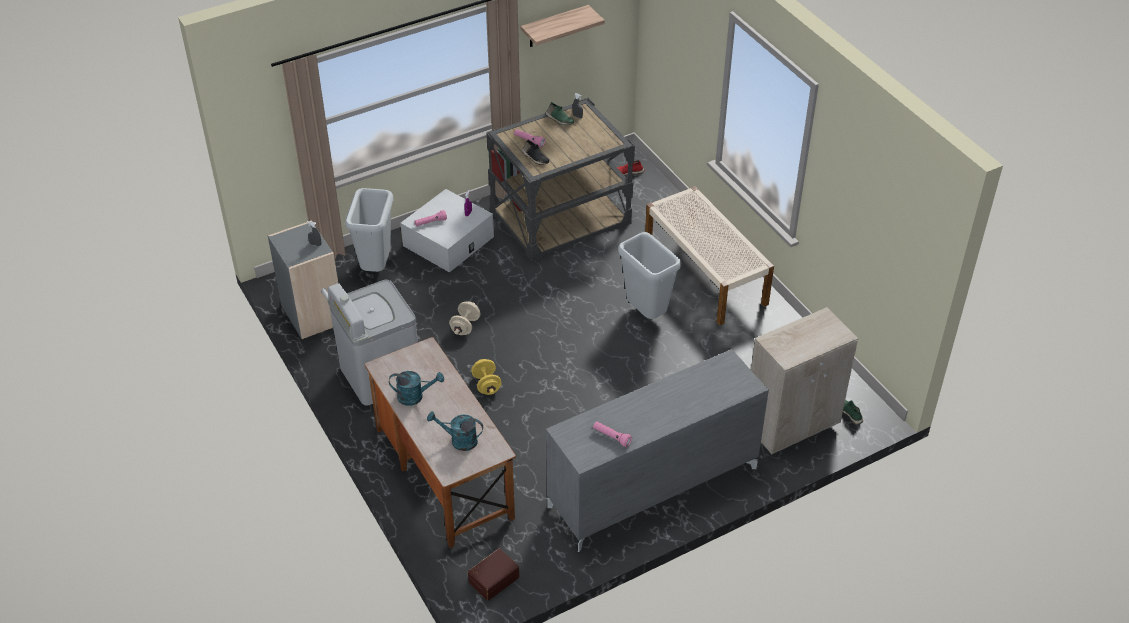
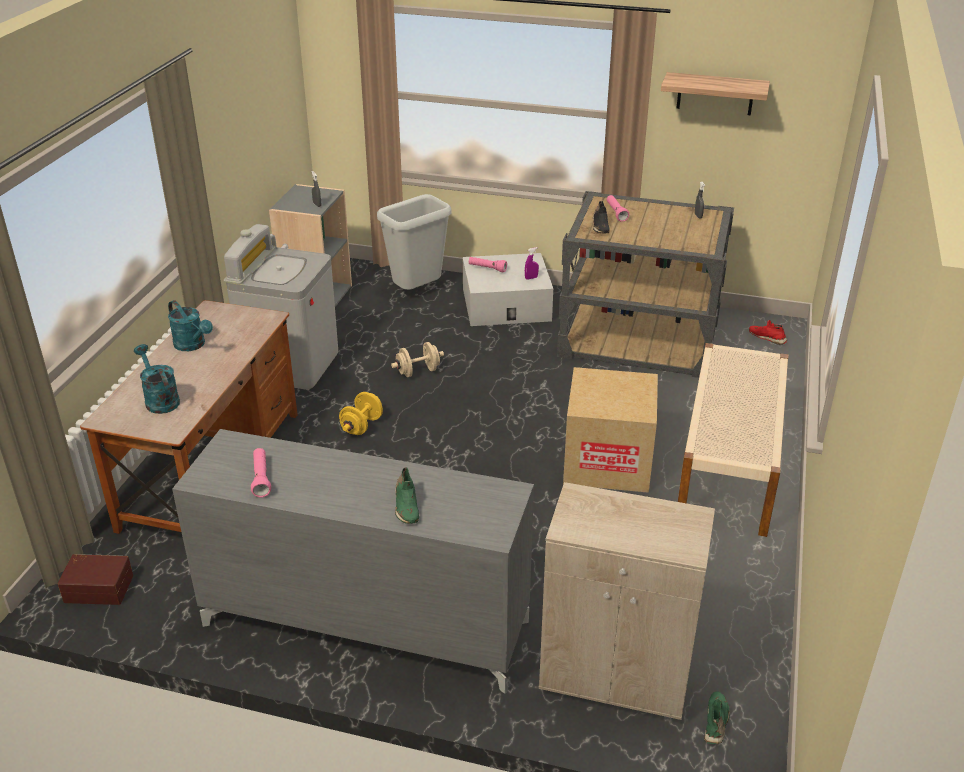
camera: 45 degrees right, 10 degrees down
green shoe [545,102,574,125] -> green shoe moved to [395,467,419,524]
grey trash can [618,232,681,319] -> cardboard box [563,367,658,493]

